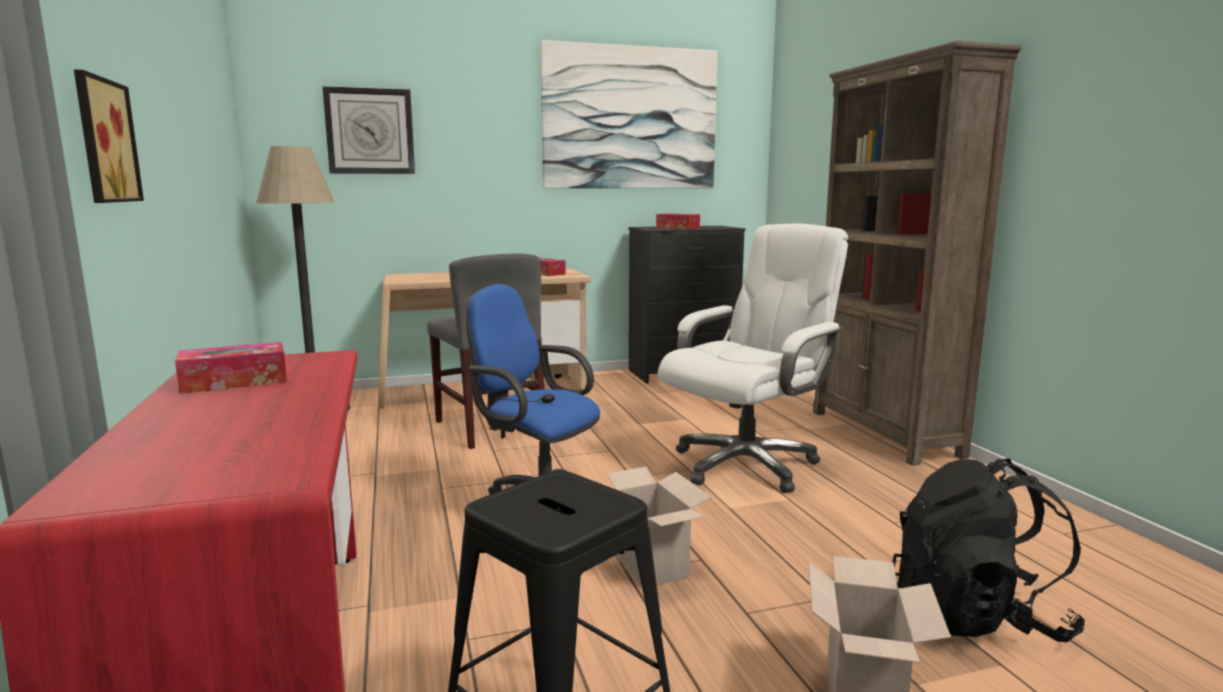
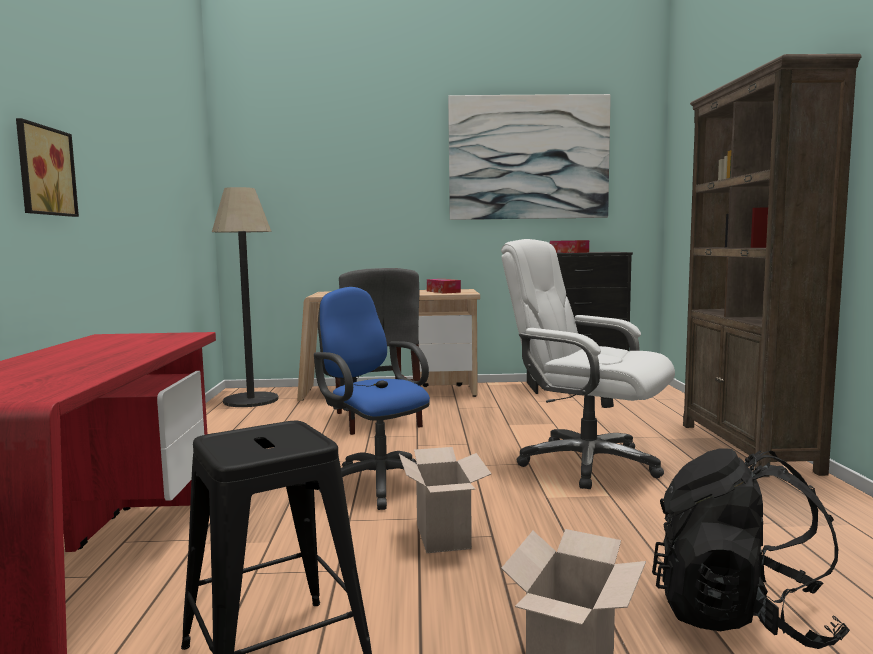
camera: 15 degrees right, 5 degrees down
tissue box [175,342,287,394] -> none
wall clock [322,86,415,174] -> none
white office chair [658,223,848,493] -> white office chair turned 120 degrees counterclockwise [501,239,675,489]

